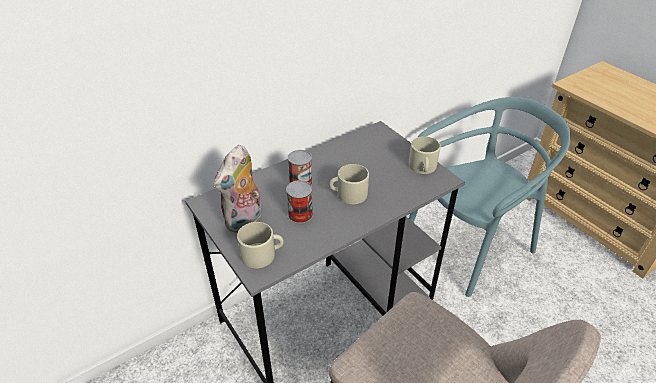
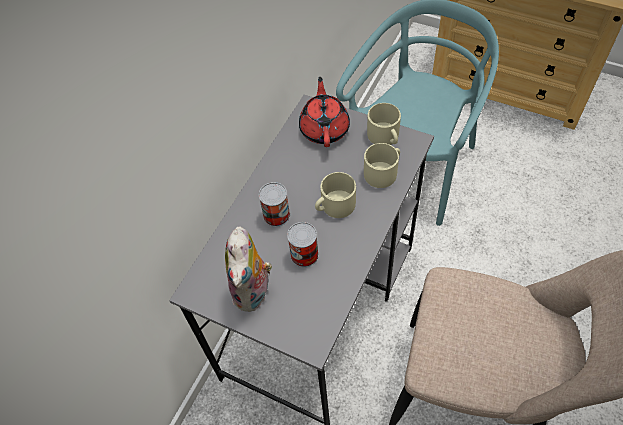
camera: 25 degrees left, 15 degrees up
beige mug [237,222,284,268] -> beige mug moved to [364,143,400,188]
none -> red teapot [299,77,350,147]

